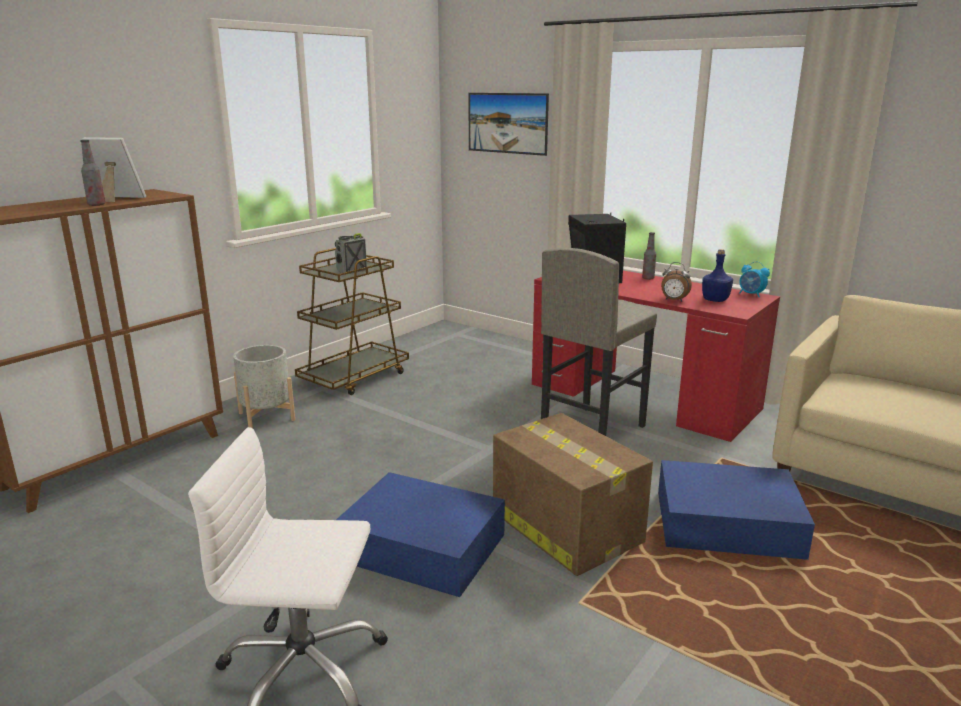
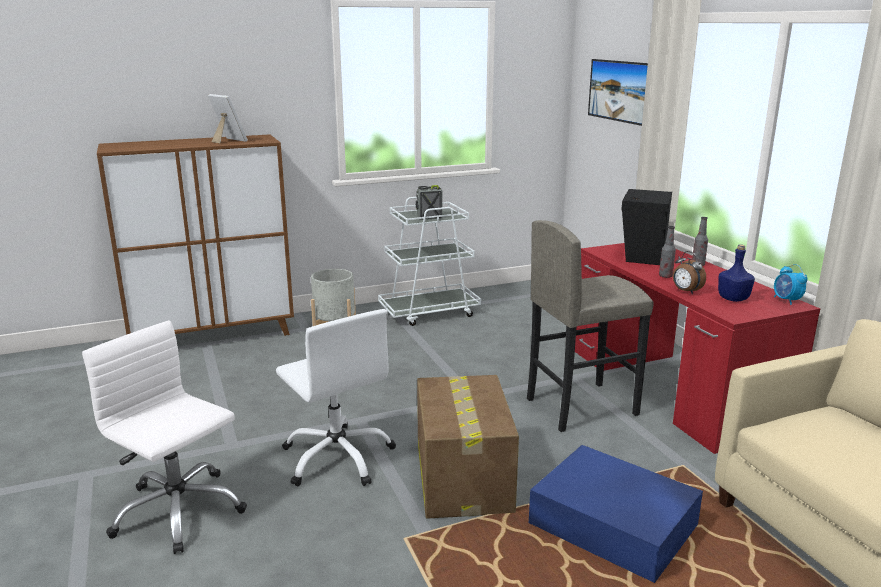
camera: 30 degrees right, 0 degrees up
bottle [80,140,105,206] -> bottle moved to [659,226,676,278]
brown cart [295,248,409,395] -> white cart [378,197,481,326]
blue storage box [336,472,505,597] -> white office chair [276,309,396,486]

